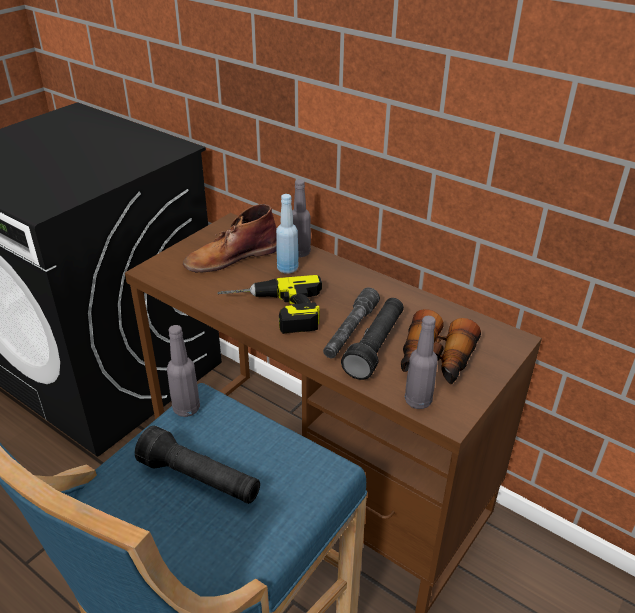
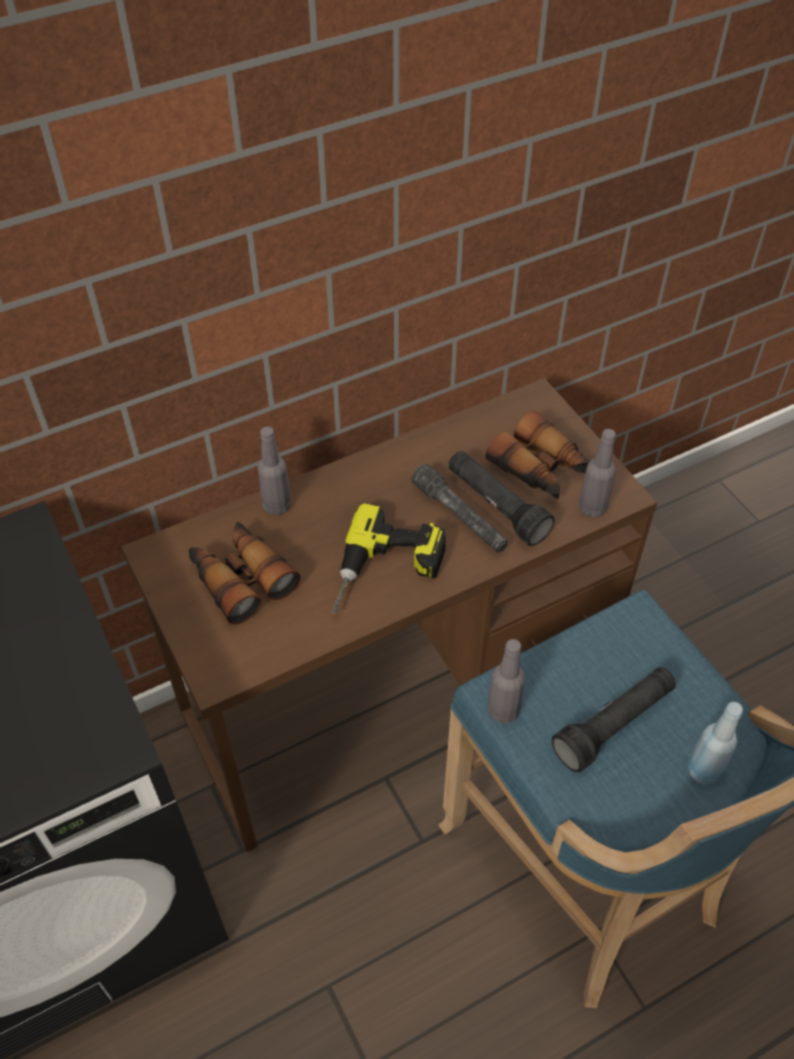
camera: 65 degrees left, 15 degrees up
brown boot [183,204,277,273] -> binoculars [189,522,300,625]
blue bottle [276,194,299,274] -> blue bottle moved to [688,702,743,784]

